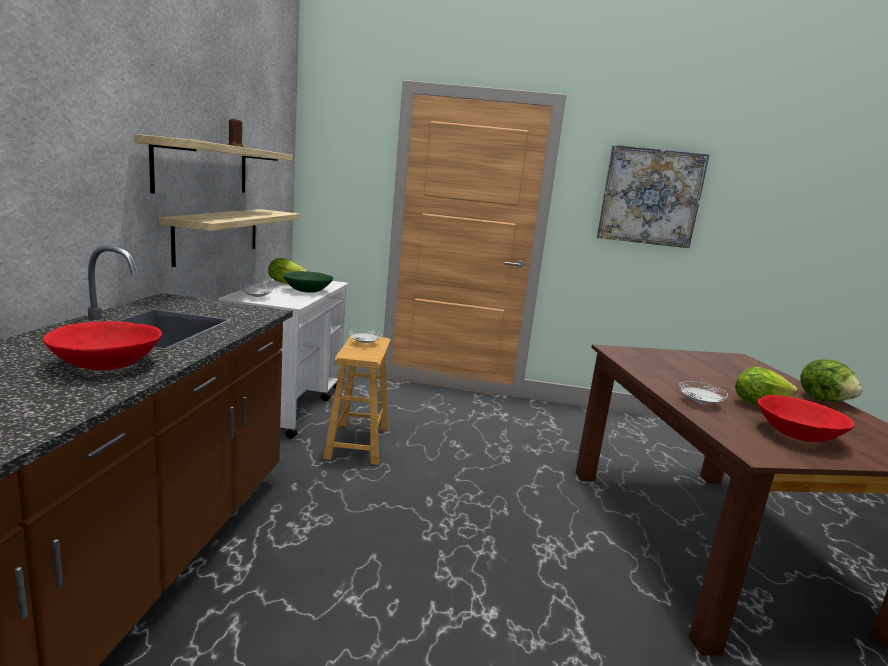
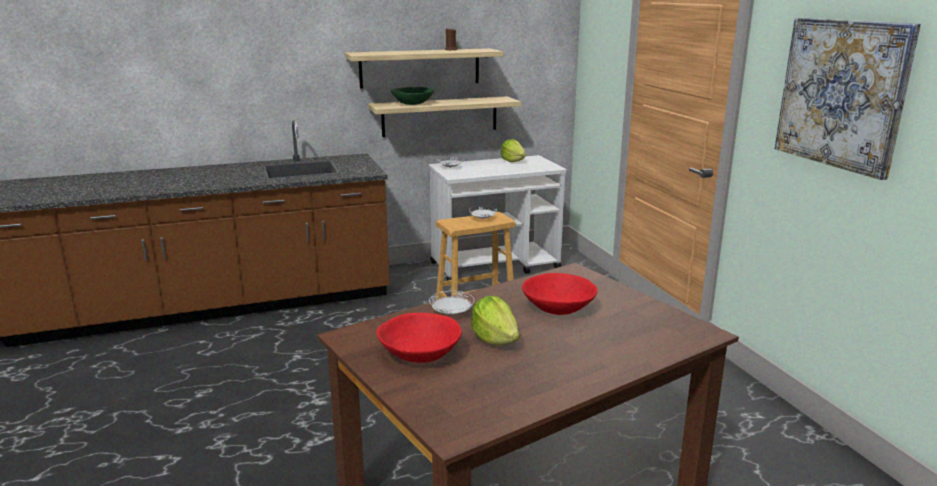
camera: 65 degrees right, 5 degrees up
red bowl [43,321,162,370] -> red bowl moved to [522,273,598,315]
green bowl [283,271,333,293] -> green bowl moved to [391,87,435,105]
lettuce [800,359,863,402] -> none

